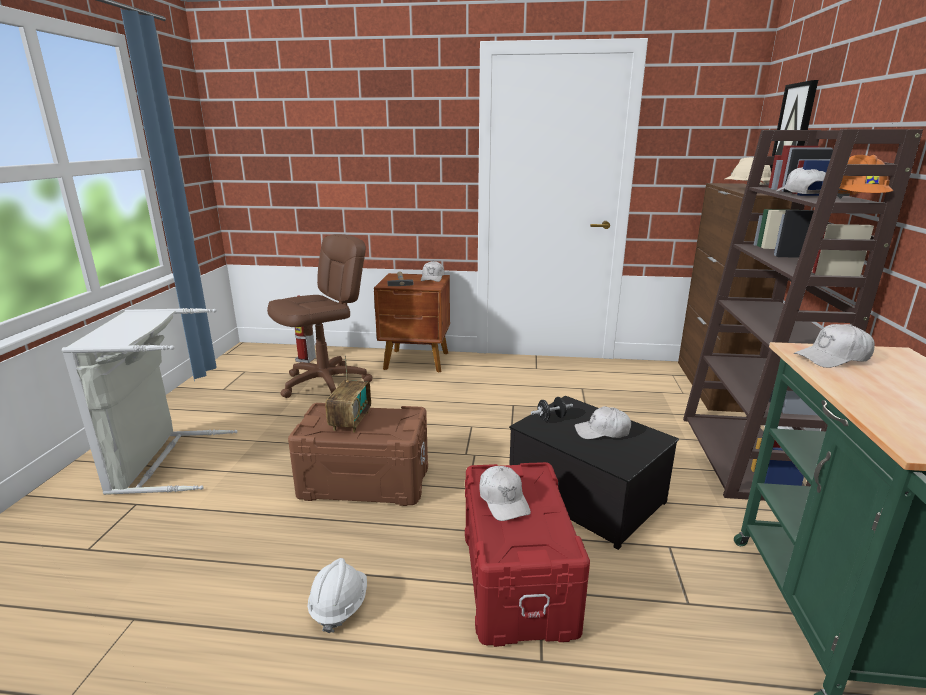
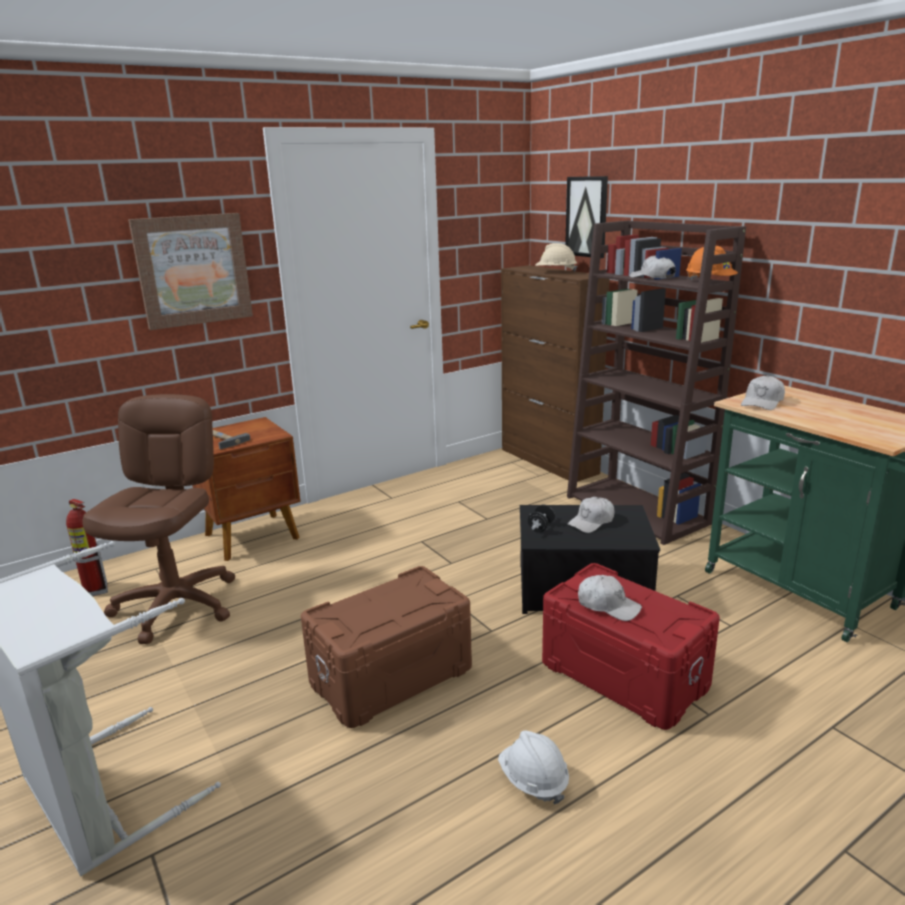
camera: 40 degrees left, 0 degrees up
radio [325,355,371,433] -> none
white cap [421,261,444,282] -> none
none -> picture [128,213,253,330]

